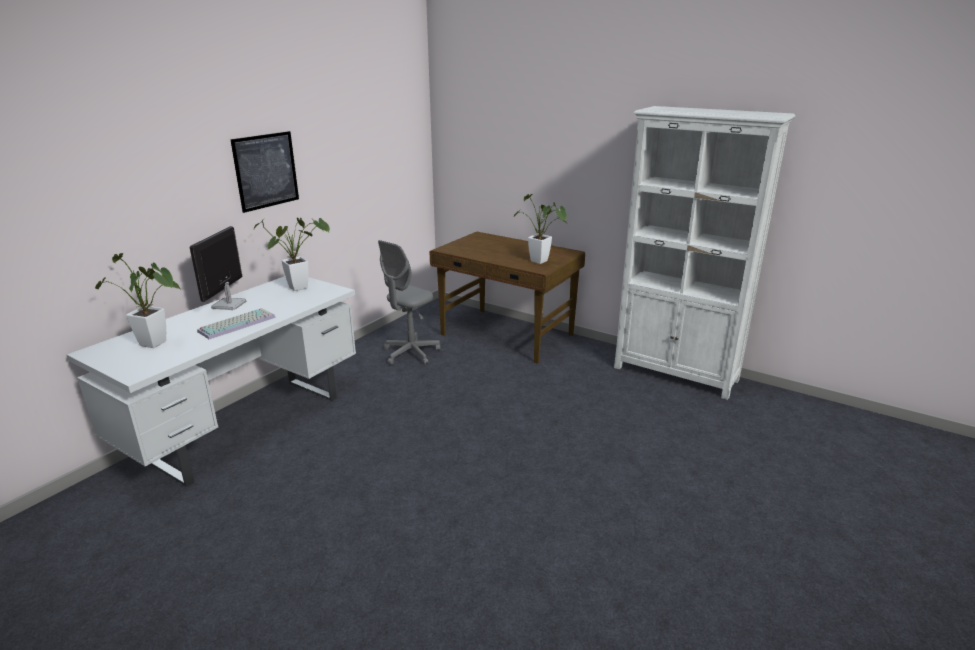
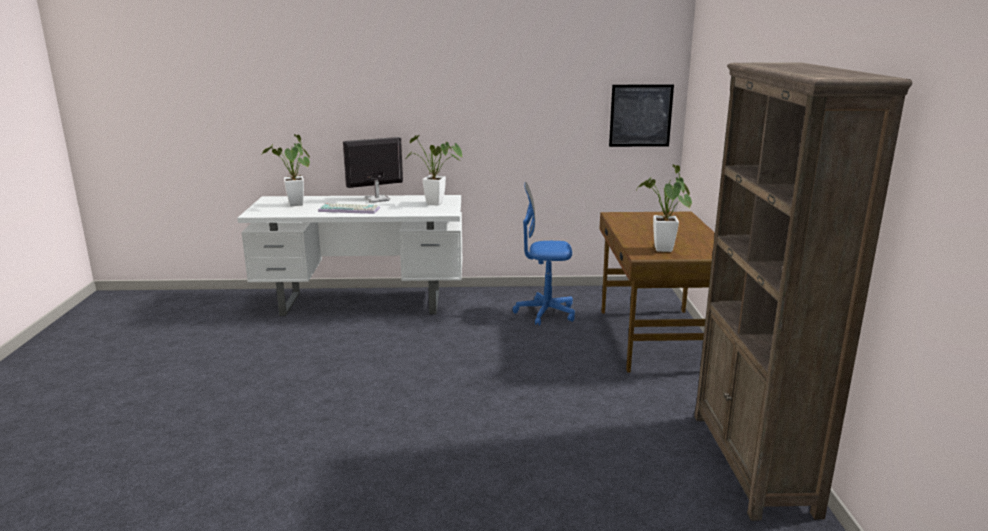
camera: 55 degrees right, 5 degrees down
picture [230,131,299,213] -> picture moved to [609,85,674,147]
grey office chair [378,240,441,365] -> blue office chair [513,182,575,326]
white bookcase [614,106,795,400] -> brown bookcase [694,63,912,521]

